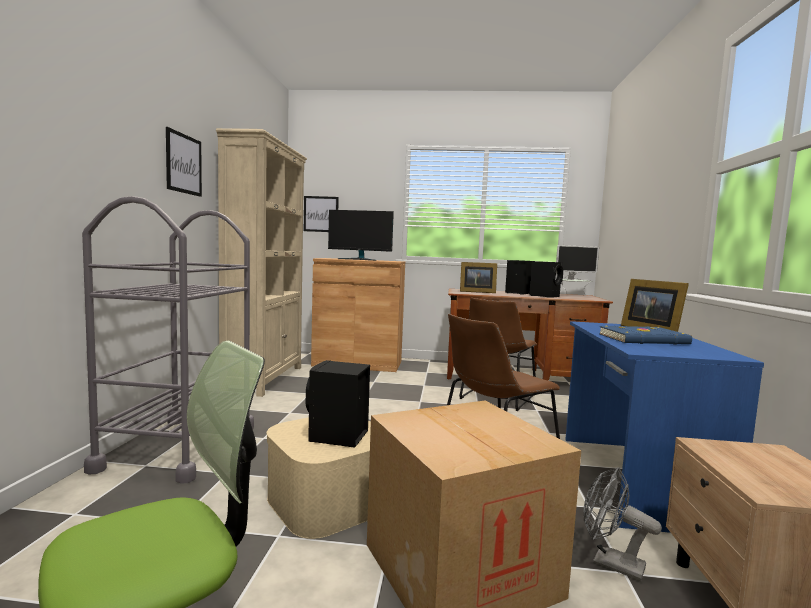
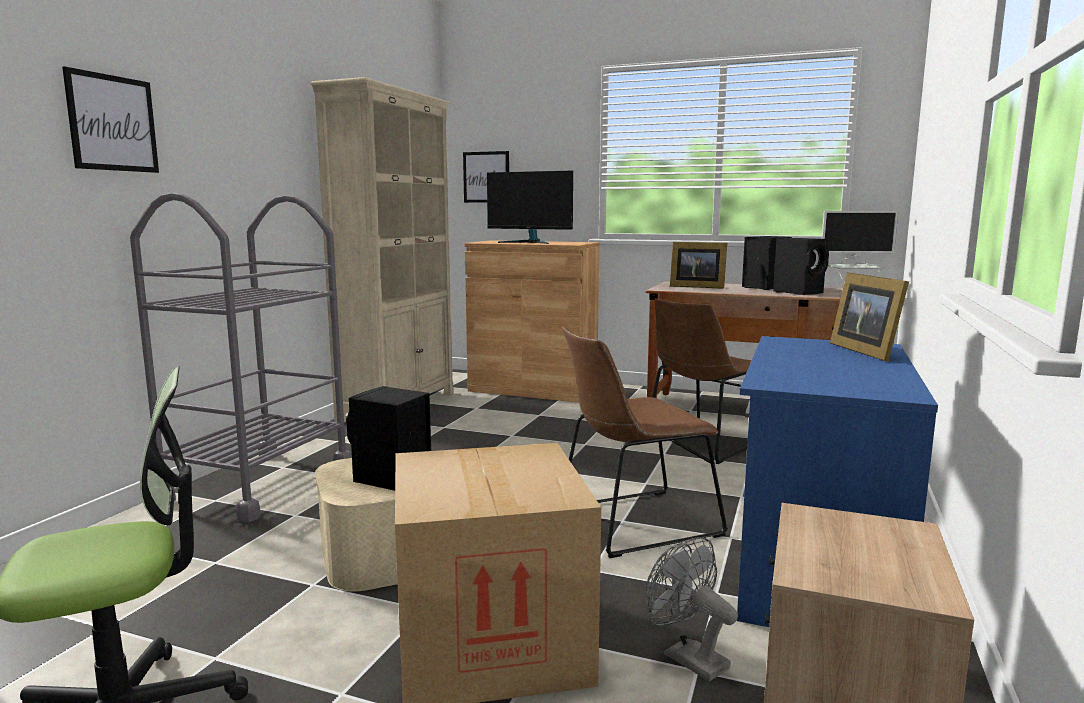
camera: 15 degrees right, 5 degrees up
picture [166,127,202,197] -> picture moved to [62,66,159,173]
blue book [599,325,692,345] -> none

